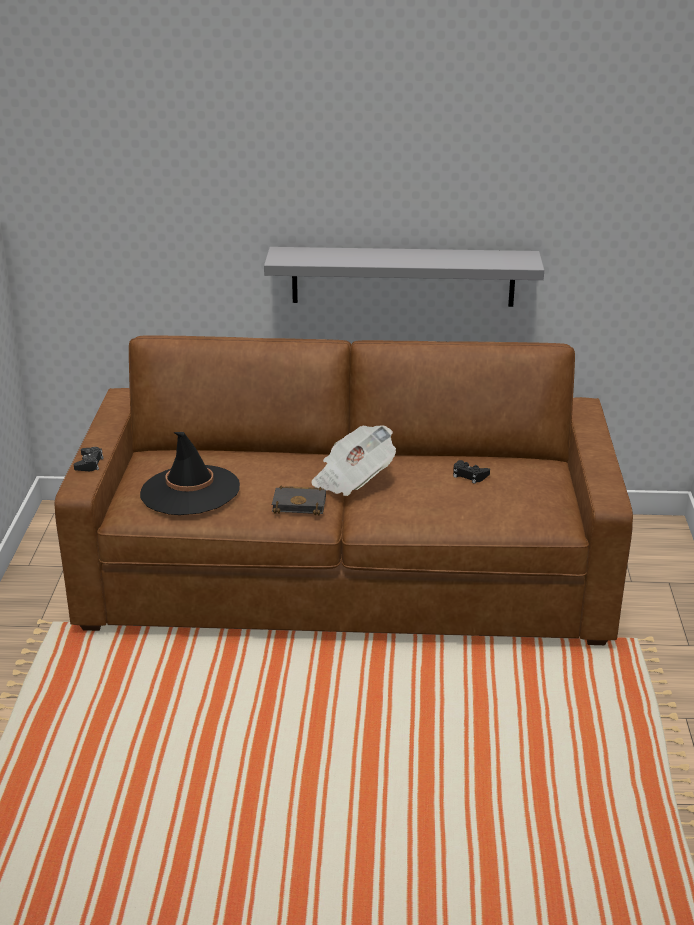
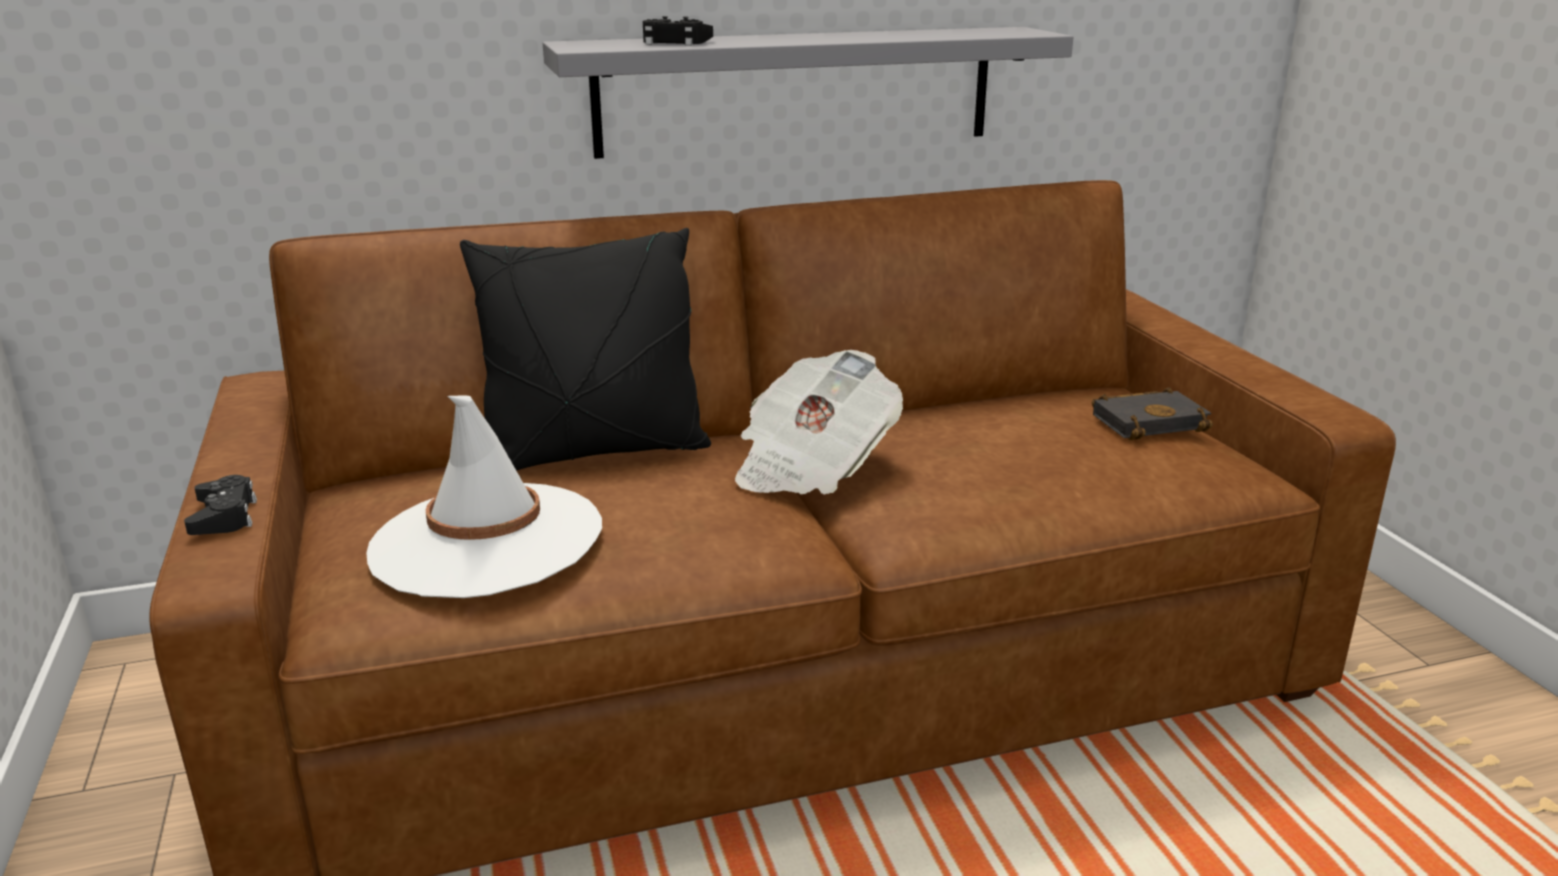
camera: 20 degrees left, 5 degrees down
black hat [140,432,240,515] -> white hat [366,395,602,598]
black book [272,486,326,515] -> black book moved to [1092,387,1213,440]
black game controller [453,460,490,483] -> black game controller moved to [643,16,713,45]
none -> black pillow [460,228,711,471]

